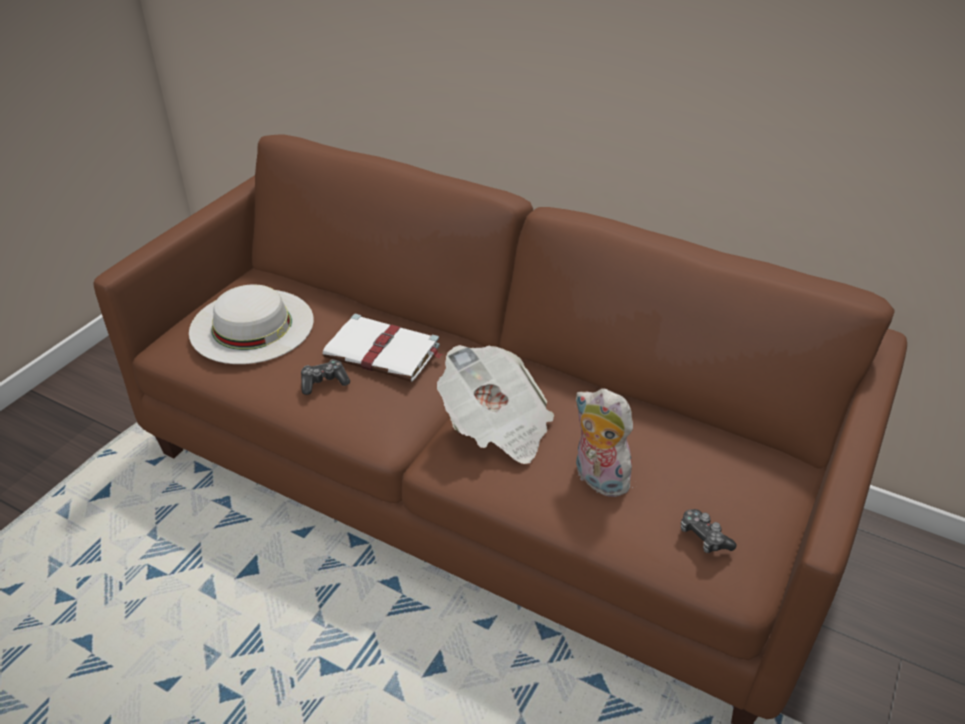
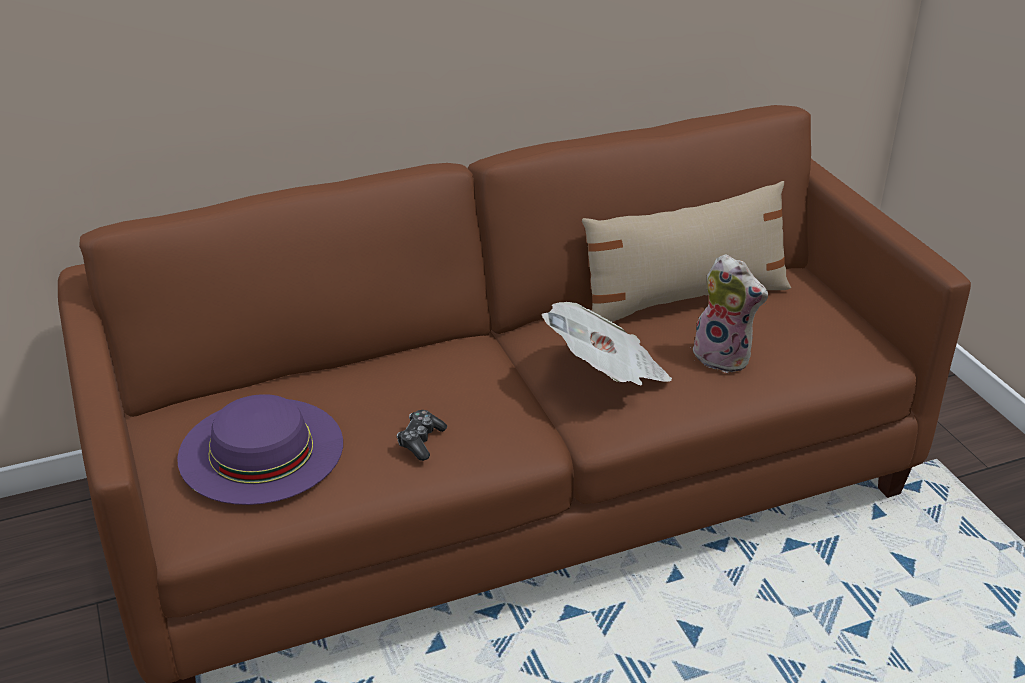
camera: 50 degrees left, 5 degrees down
white hat [189,285,314,364] -> purple hat [177,394,343,505]
white book [323,313,444,382] -> none
plush toy [575,388,633,497] -> plush toy turned 135 degrees counterclockwise [690,254,768,373]
game controller [681,509,736,553] -> none
none -> beige pillow [582,181,791,322]

